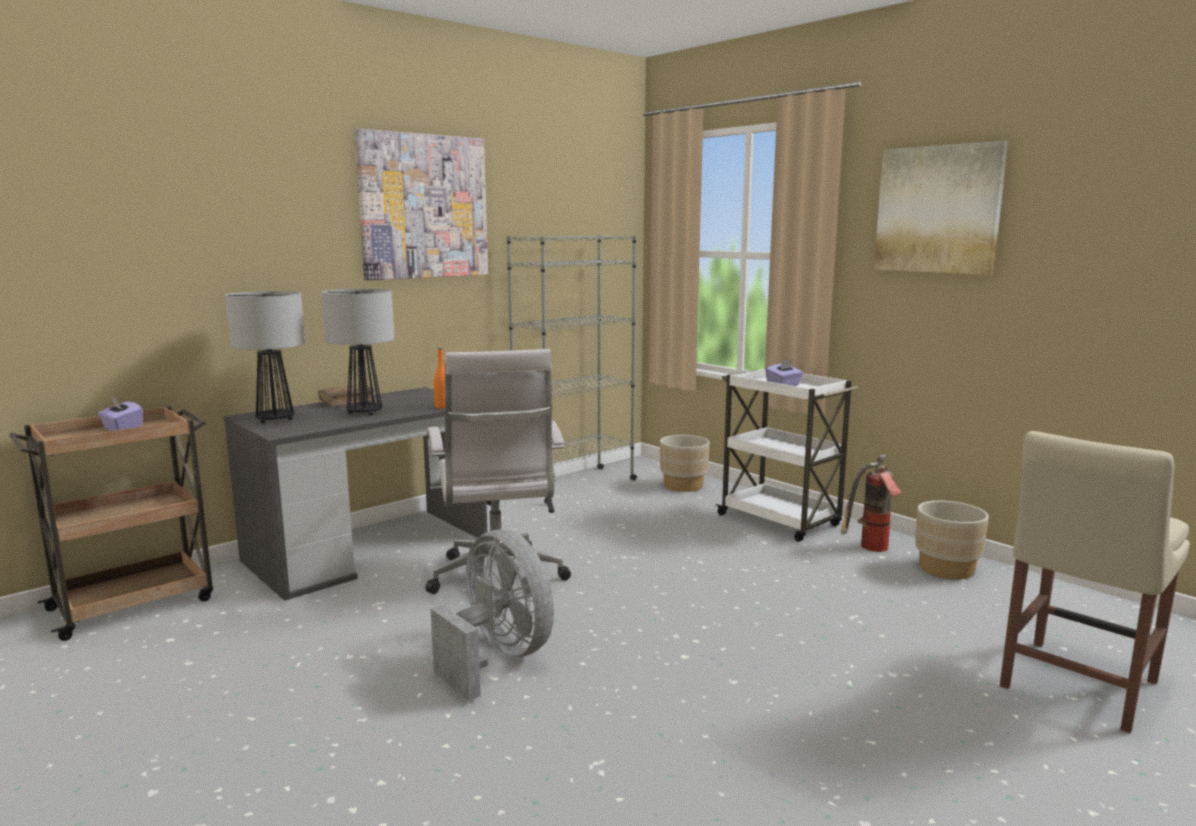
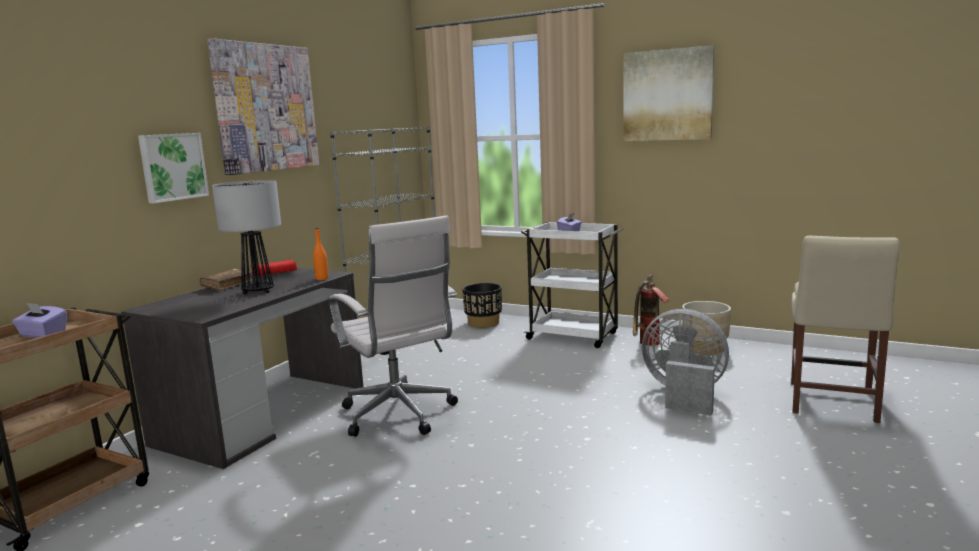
camera: 20 degrees left, 0 degrees up
table lamp [225,291,305,423] -> none
grey fan [431,529,554,701] -> grey fan moved to [642,309,729,416]
beige planter [660,435,710,492] -> black planter [462,283,502,328]
none -> picture [138,133,209,203]
none -> red book [252,260,297,275]

